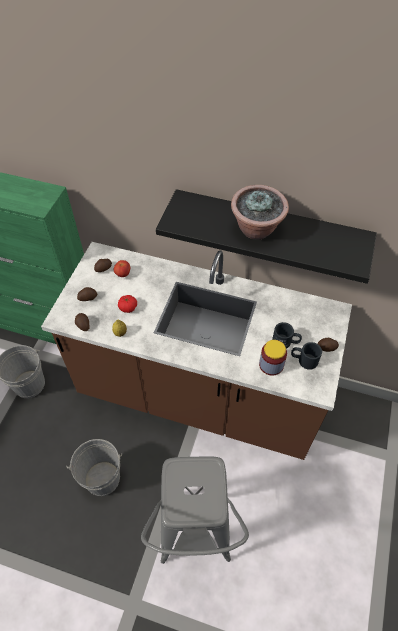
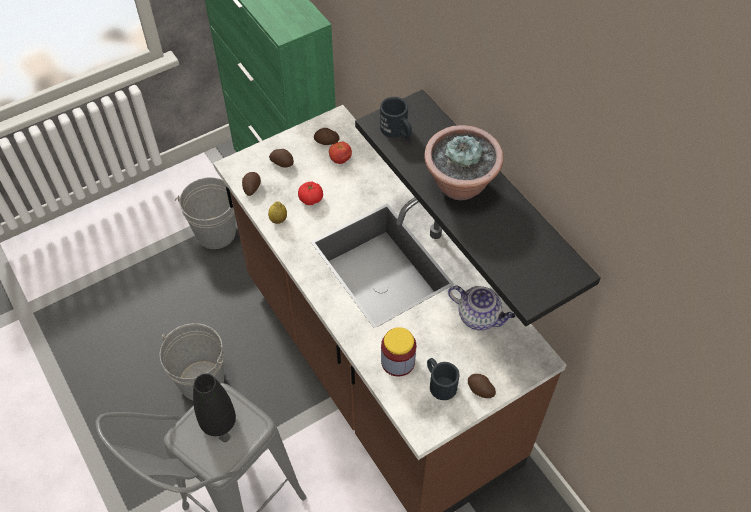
camera: 40 degrees right, 0 degrees up
black mug [272,322,302,348] -> black mug moved to [380,97,412,138]
none -> black vase [193,374,236,436]
none -> teapot [448,285,515,331]

